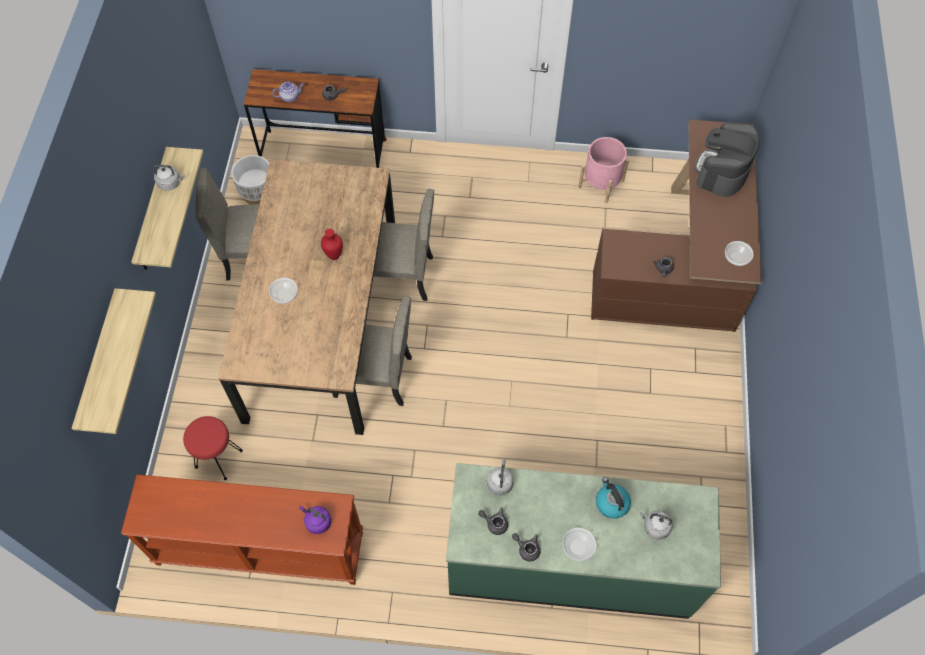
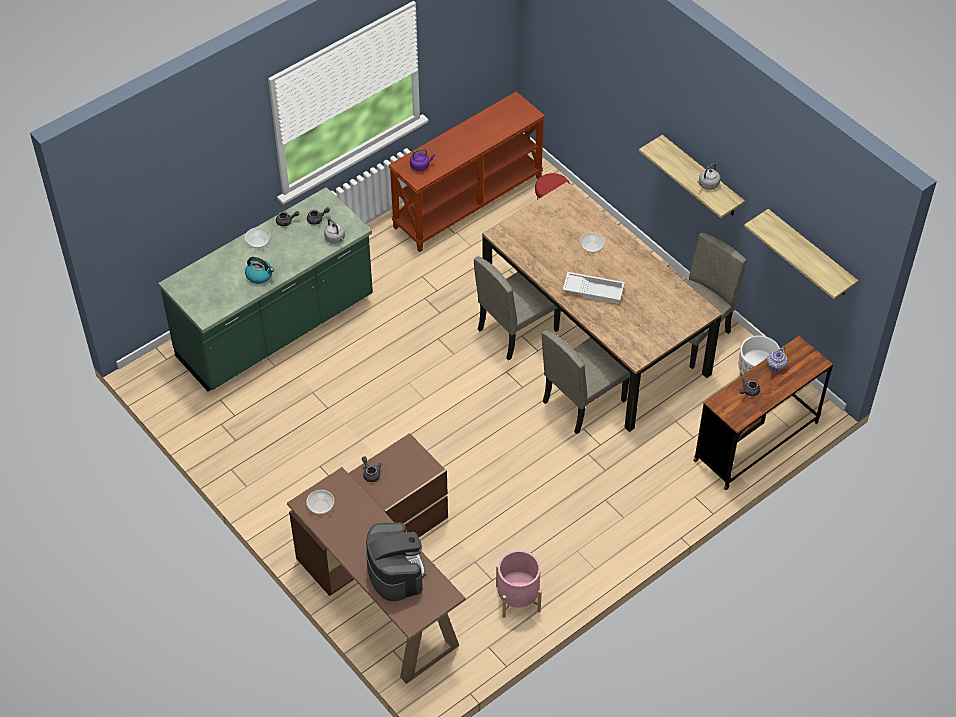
camera: 135 degrees right, 10 degrees down
shelf [72,288,156,434] -> shelf moved to [744,209,858,299]
red vase [321,229,343,260] -> white tray [563,272,625,304]
grey kettle [639,511,673,540] -> none

